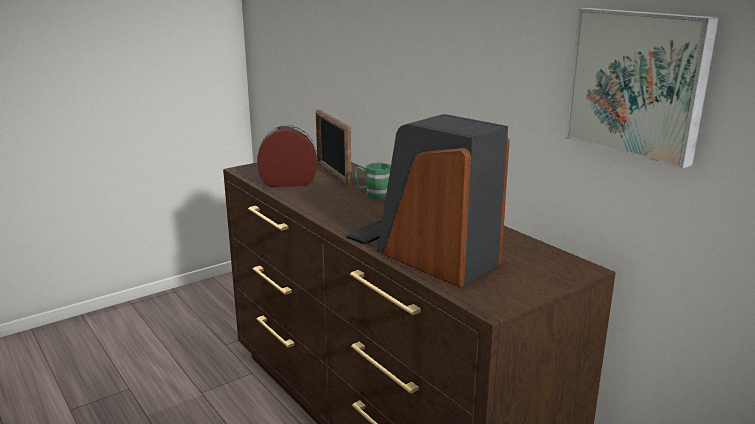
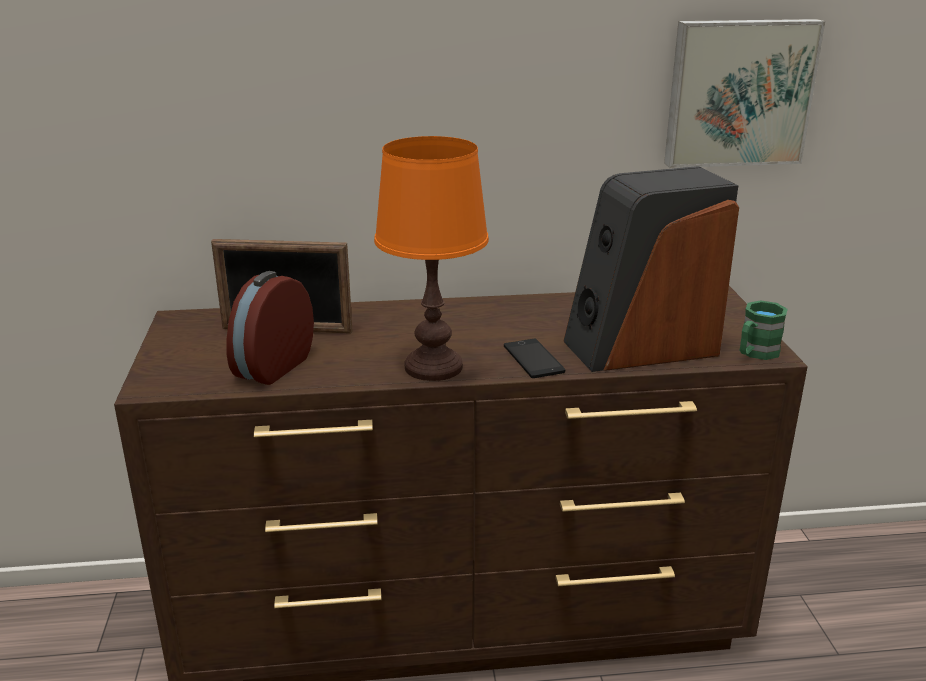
camera: 60 degrees left, 5 degrees up
green mug [354,163,391,199] -> green mug moved to [739,300,788,360]
none -> orange table lamp [374,136,489,381]

